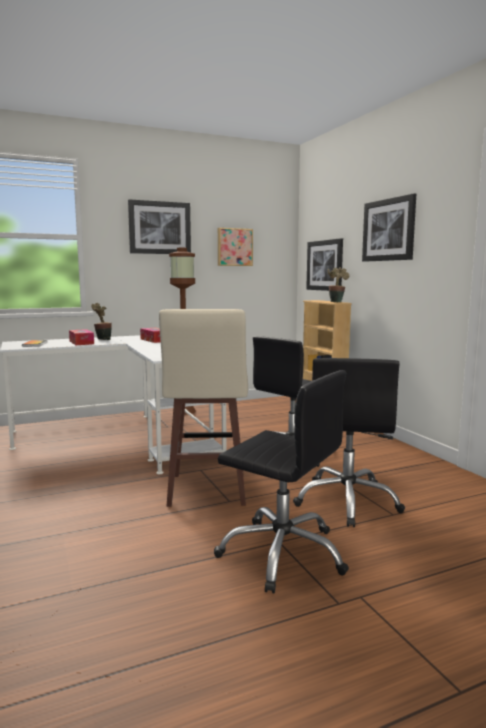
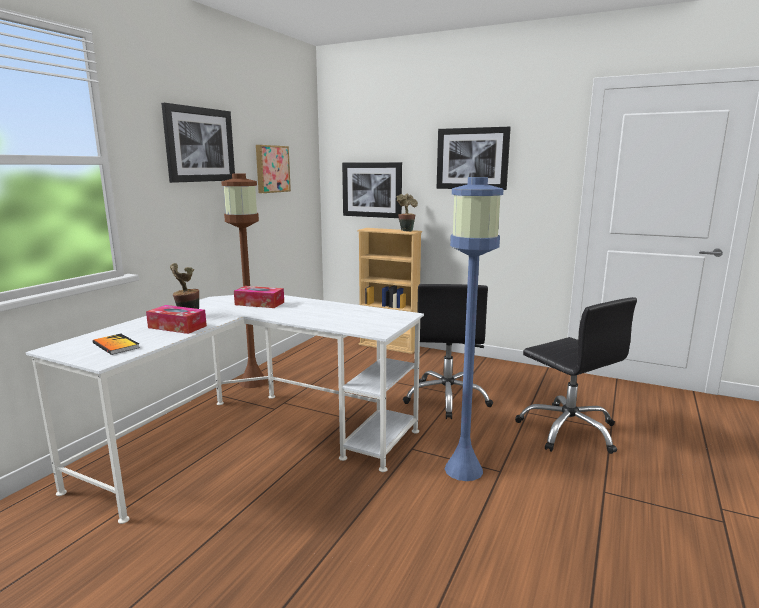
camera: 40 degrees left, 5 degrees up
beige stool [159,309,248,507] -> blue floor lamp [445,177,503,481]
black office chair [214,370,349,593] -> none

